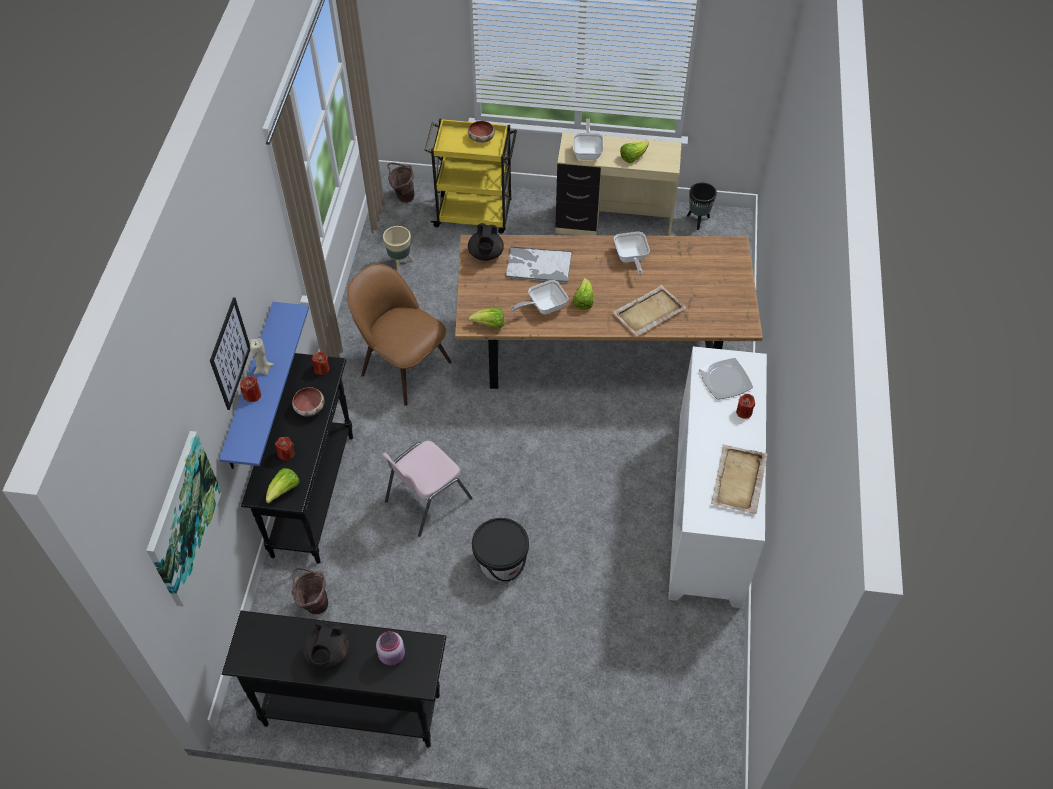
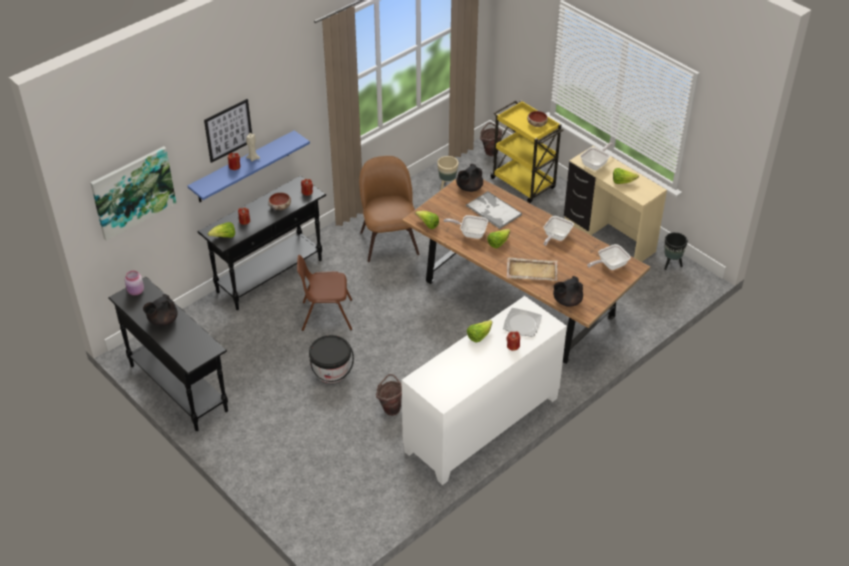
camera: 40 degrees right, 10 degrees down
brown bucket [292,567,328,614] -> brown bucket moved to [376,374,402,416]
pink jar [376,632,405,665] -> pink jar moved to [125,271,144,296]
pink chair [383,441,472,537] -> brown chair [297,255,352,331]
beige tray [711,444,767,514] -> none
none -> lettuce [467,320,492,343]
none -> black teapot [553,276,583,307]
none -> frying pan [587,244,631,270]

